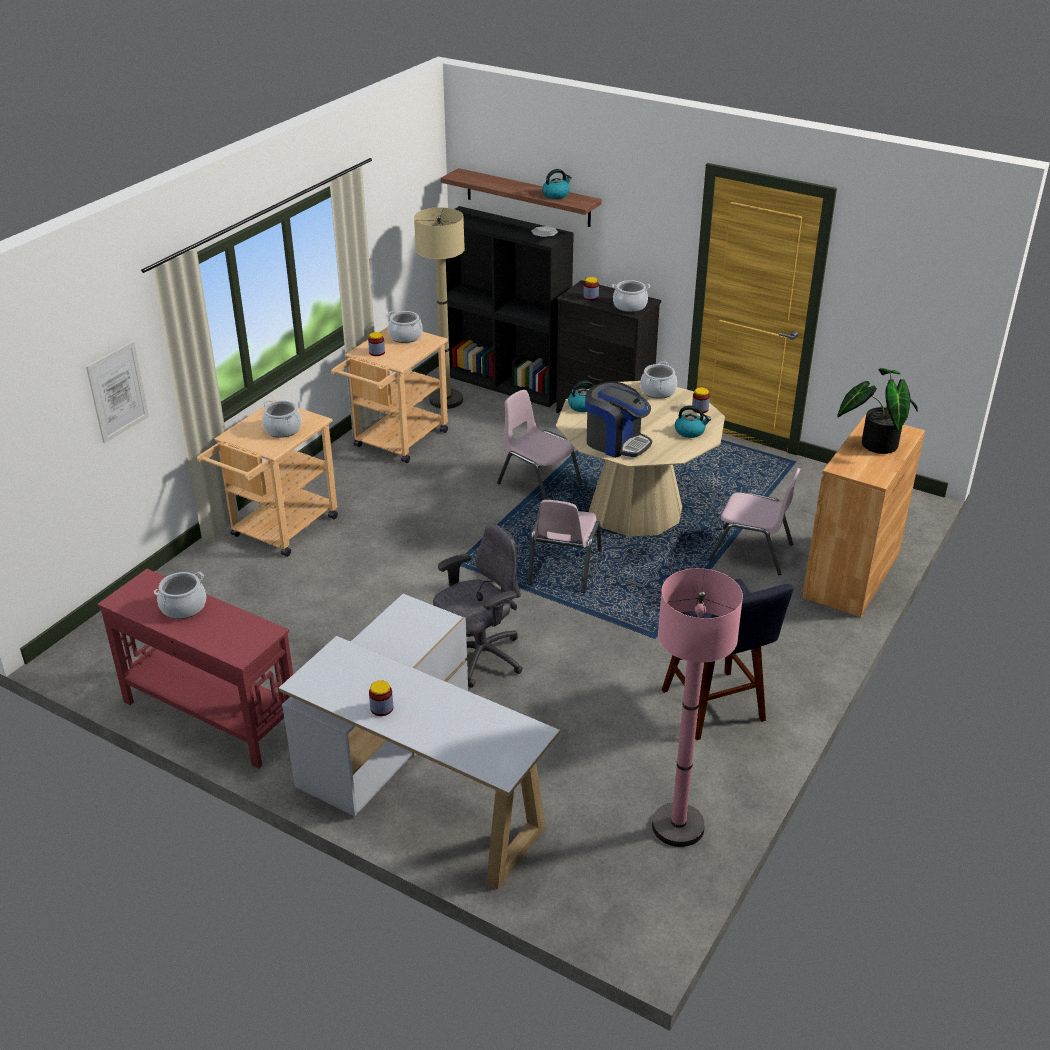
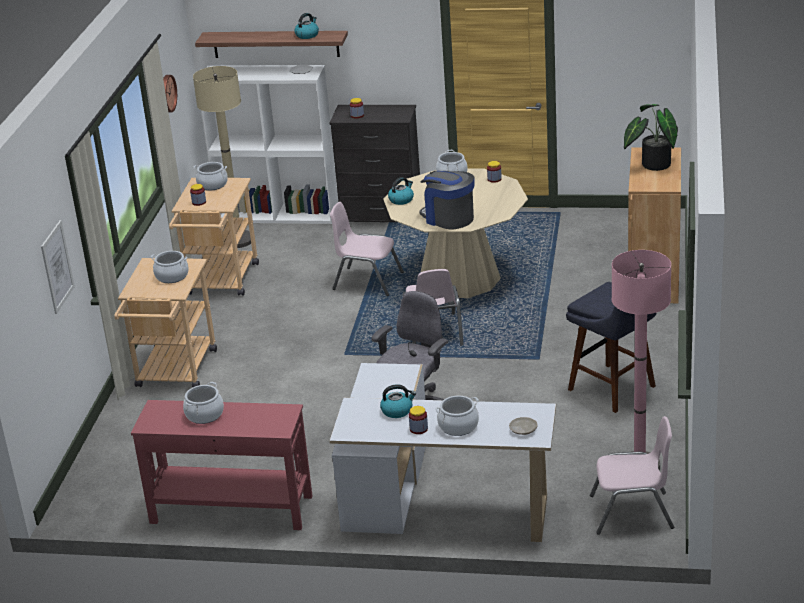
camera: 20 degrees left, 5 degrees down
black bookcase [446,206,574,407] -> white bookcase [202,65,338,224]
coffee machine [585,381,652,458] -> coffee machine turned 150 degrees counterclockwise [419,171,474,230]
cooking pot [612,280,650,312] -> cooking pot moved to [435,396,479,436]
kettle [675,405,711,438] -> kettle moved to [380,384,416,418]
pink chair [708,468,801,575] -> pink chair moved to [590,416,674,535]
none -> wall clock [163,75,177,112]
none -> beige plate [509,417,538,435]

